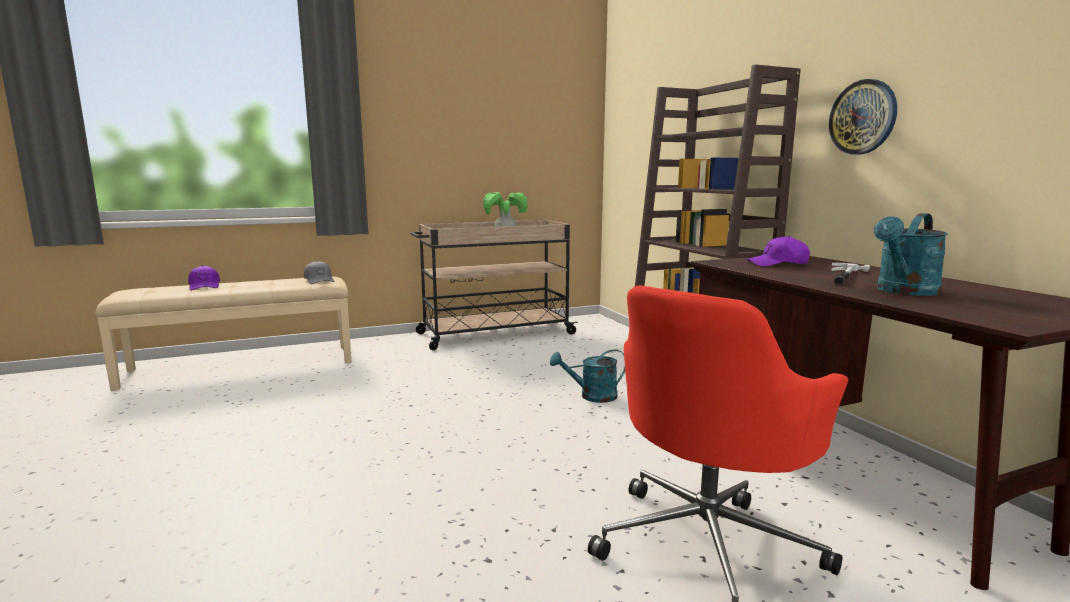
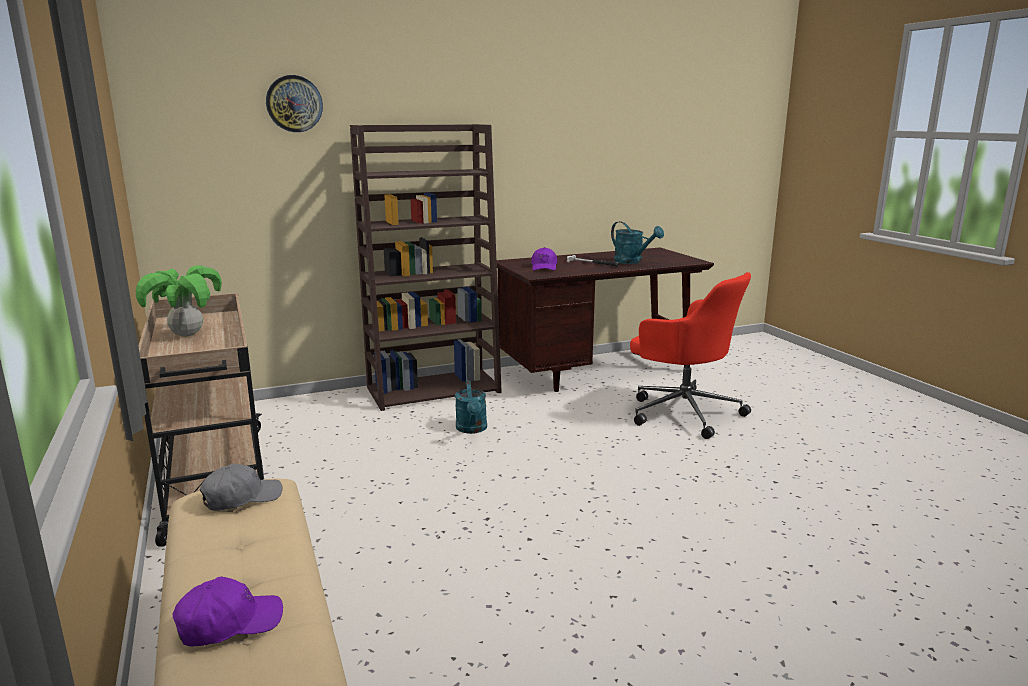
camera: 90 degrees left, 5 degrees up
wall clock [829,79,897,155] -> wall clock moved to [266,75,323,132]

